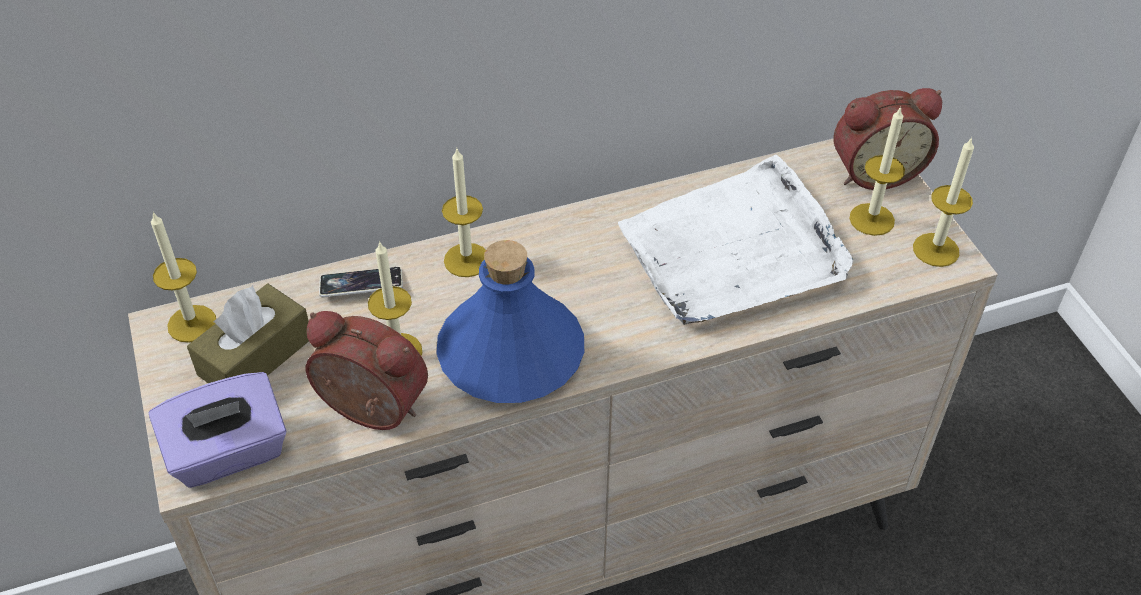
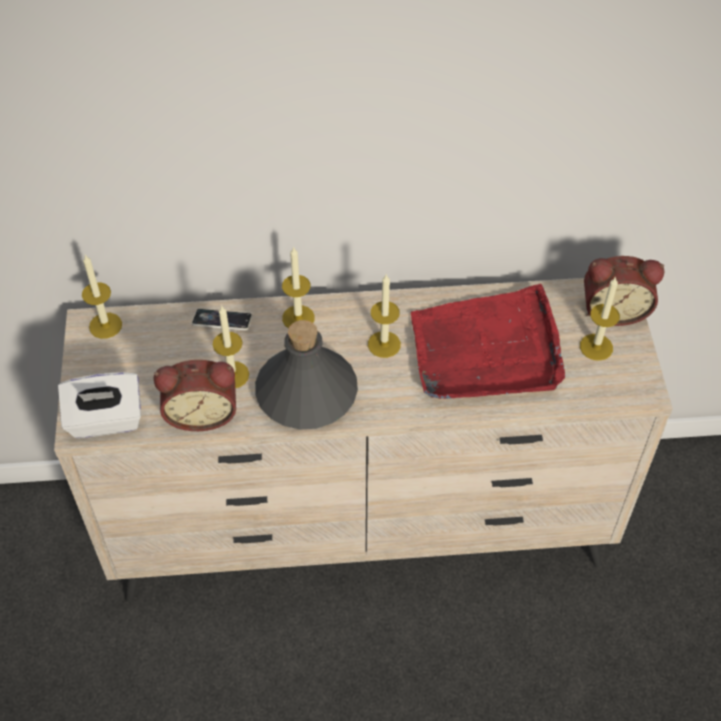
camera: 15 degrees right, 5 degrees up
purple tissue box [149,372,286,488] -> white tissue box [58,372,141,438]
brown tissue box [187,284,309,383] -> none
alarm clock [306,311,428,430] -> alarm clock turned 135 degrees clockwise [154,360,236,431]
blue bottle [436,240,584,403] -> grey bottle [255,320,358,429]
white tray [618,154,853,325] -> red tray [411,284,565,399]
candle [913,137,974,267] -> candle moved to [368,275,401,358]

